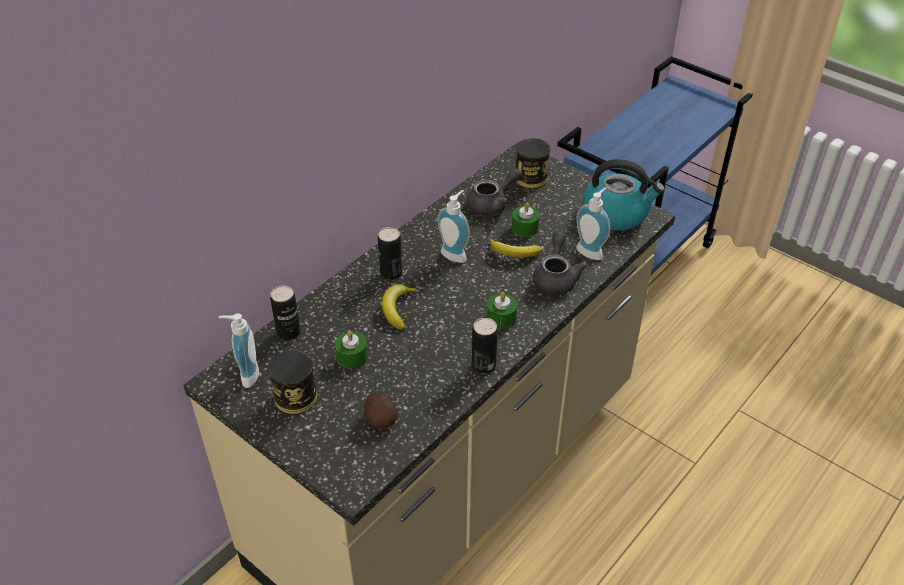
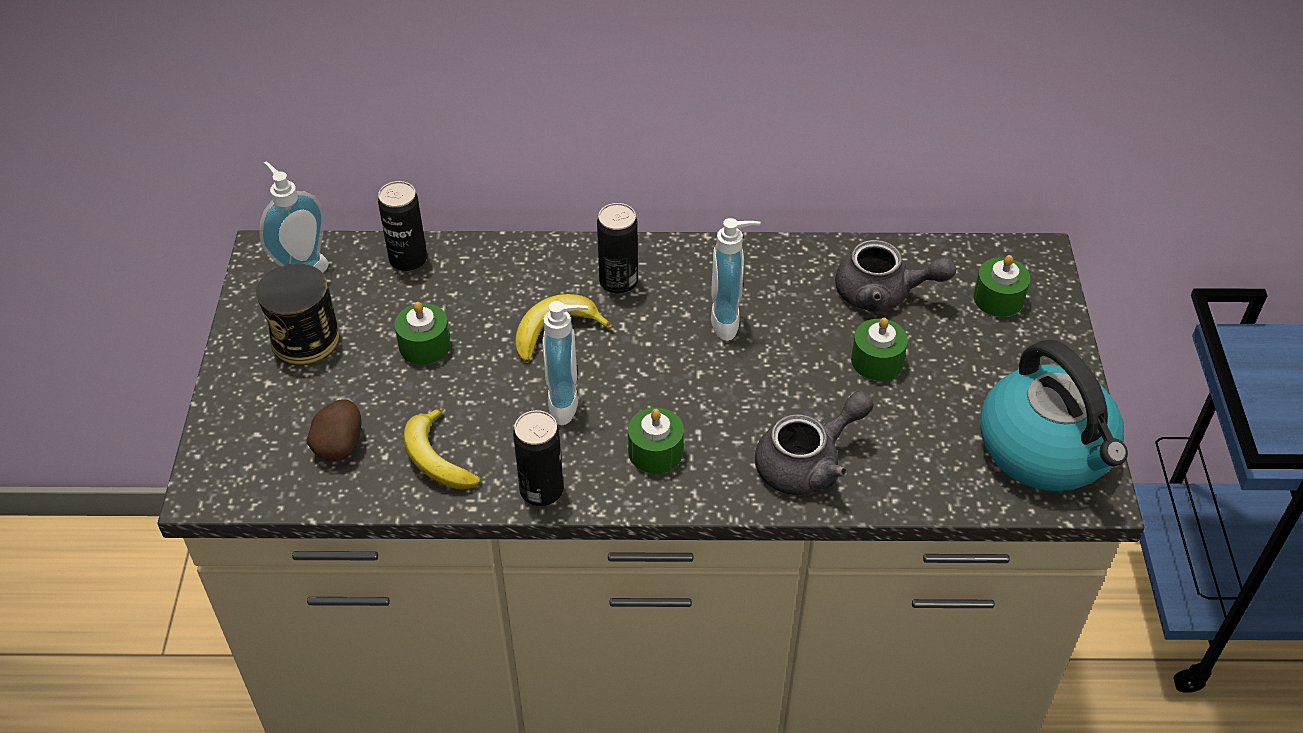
camera: 50 degrees right, 5 degrees up
banana [490,239,542,257] -> banana moved to [404,407,481,489]
can [515,138,550,189] -> green candle [973,255,1030,317]
soap dispenser [576,187,610,260] -> soap dispenser moved to [542,301,588,425]

